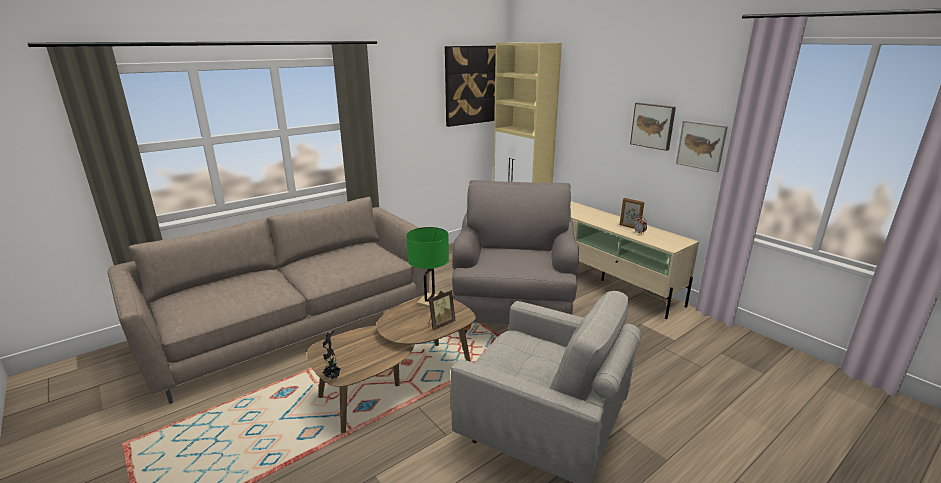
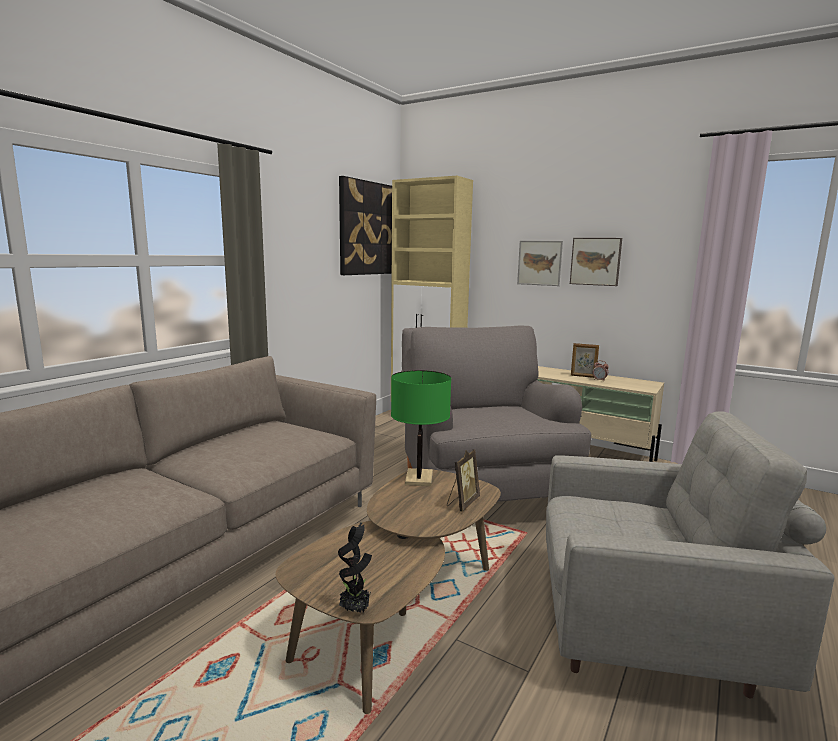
camera: 20 degrees left, 10 degrees down
picture [676,120,728,172] -> picture moved to [517,241,563,286]

